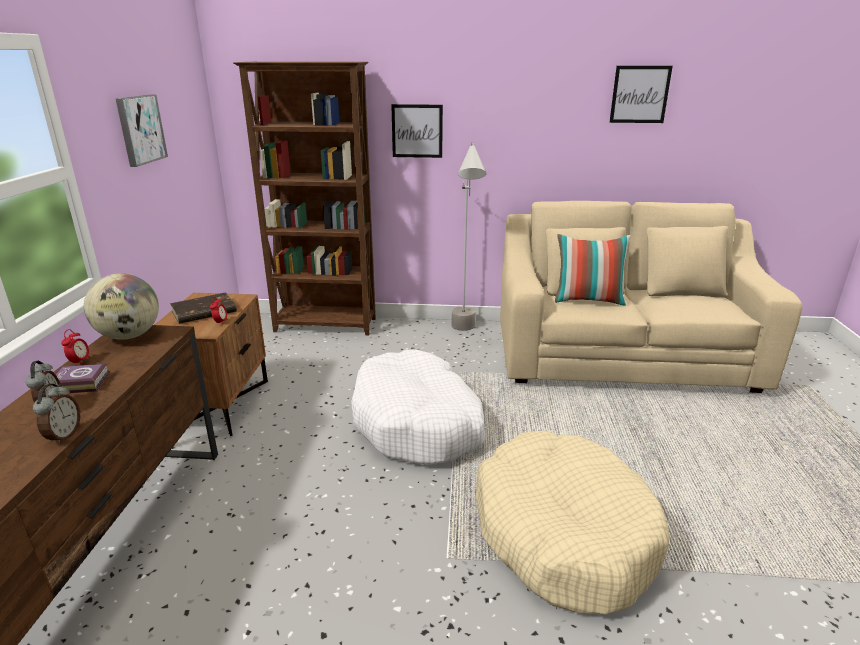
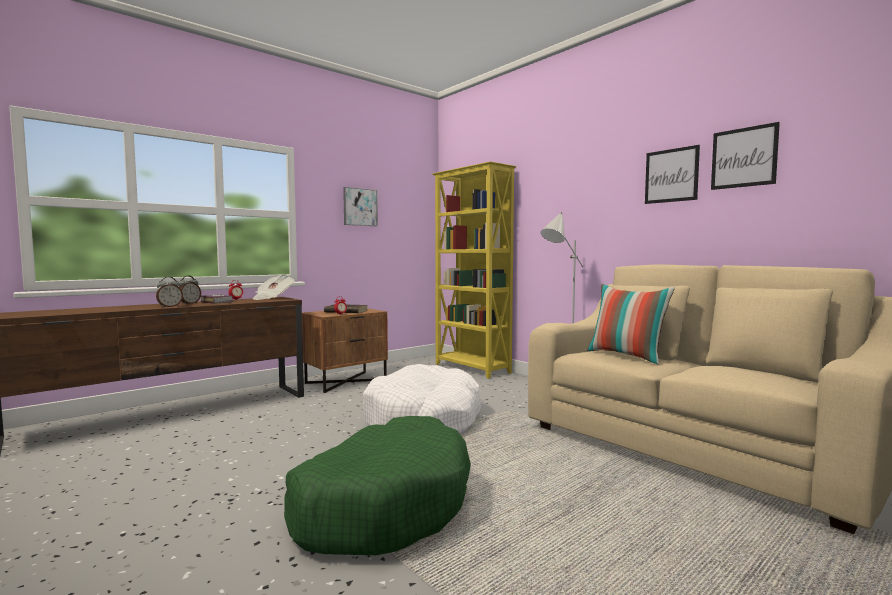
camera: 45 degrees right, 20 degrees down
globe [84,273,159,340] -> newspaper [253,275,295,300]
brown bookcase [233,62,376,336] -> yellow bookcase [432,161,517,379]
picture [391,104,443,158] -> picture moved to [645,145,700,204]
beige dog bed [476,431,670,615] -> green dog bed [284,416,471,555]

